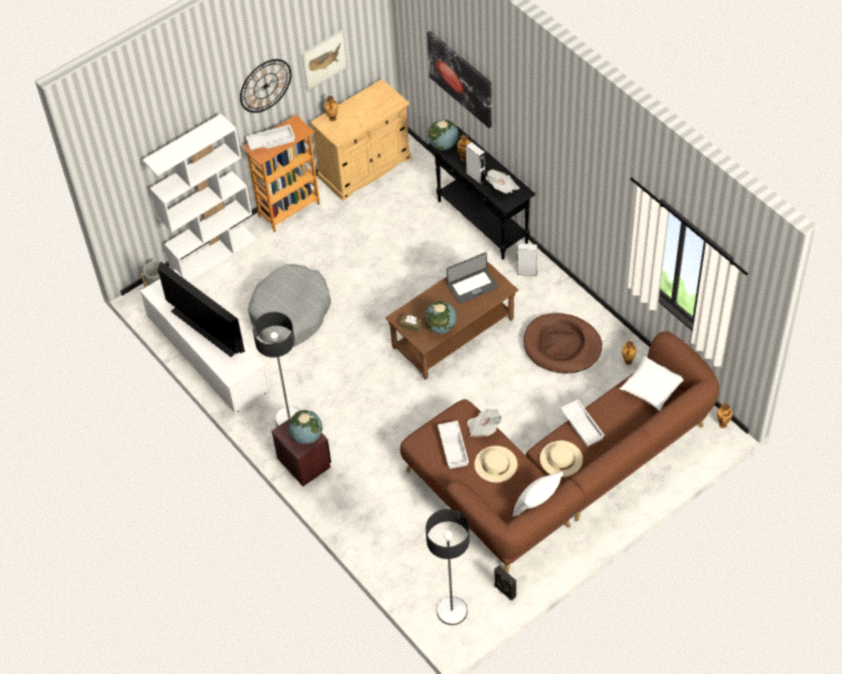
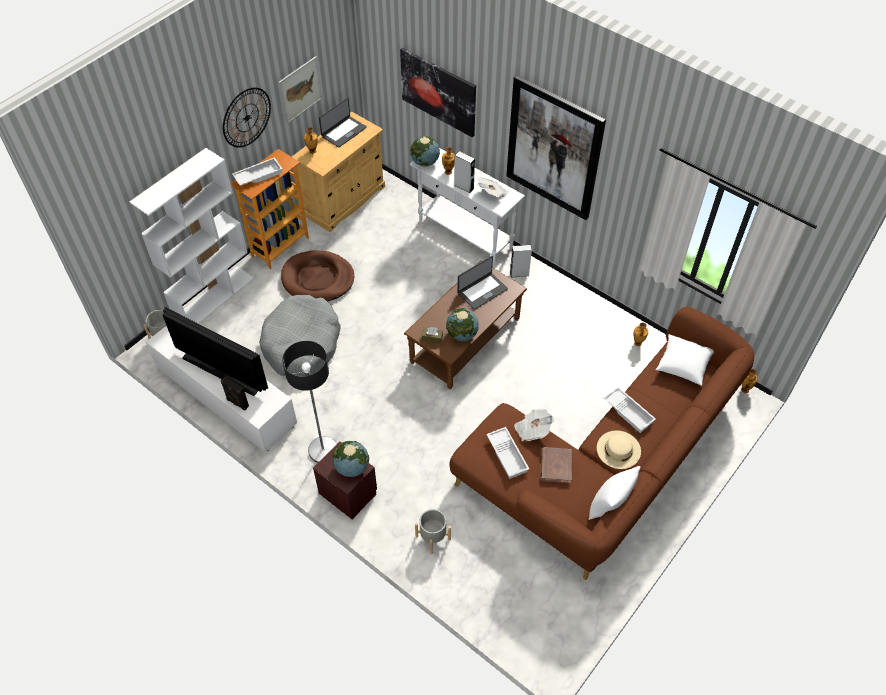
camera: 15 degrees left, 0 degrees up
floor lamp [426,509,470,625] -> none
black console table [427,126,536,260] -> white console table [409,148,525,266]
beige hat [474,446,518,483] -> brown book [540,447,572,483]
black speaker [494,565,516,601] -> black speaker moved to [221,377,249,411]
brown dog bed [524,313,602,373] -> brown dog bed moved to [281,250,354,301]
none -> laptop [319,98,367,148]
none -> grey planter [415,509,451,554]
none -> picture [506,75,606,220]

